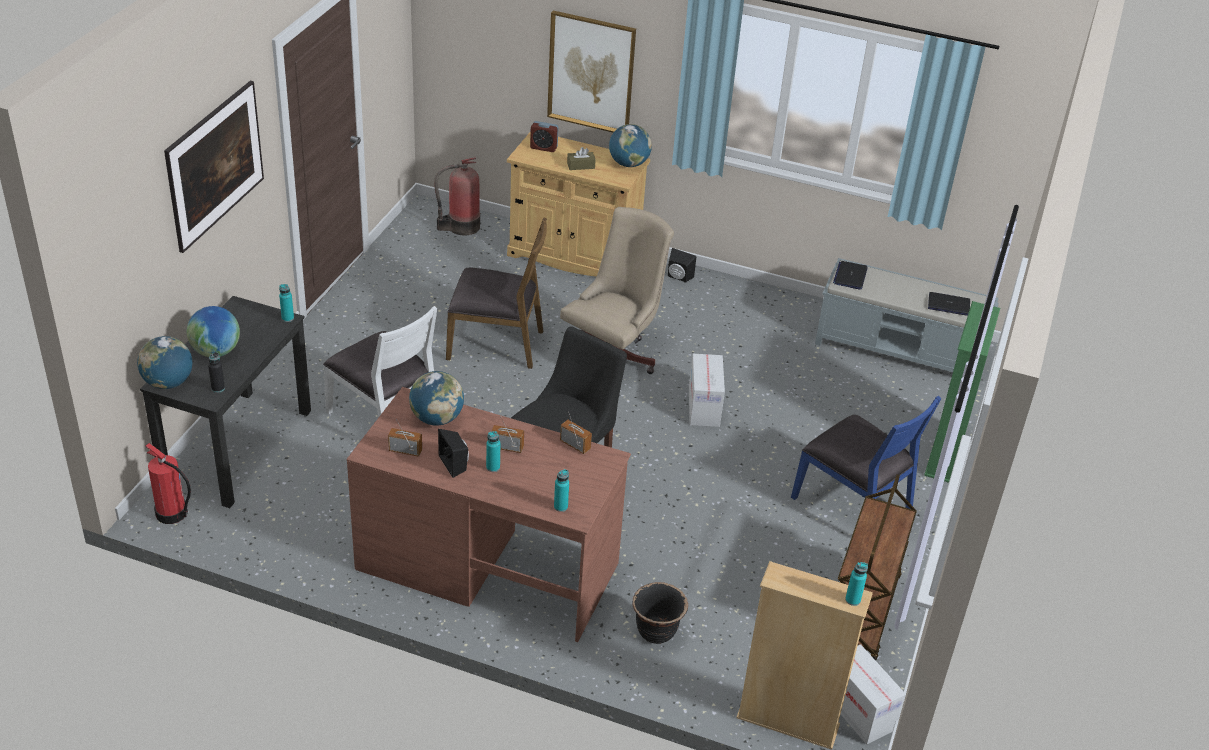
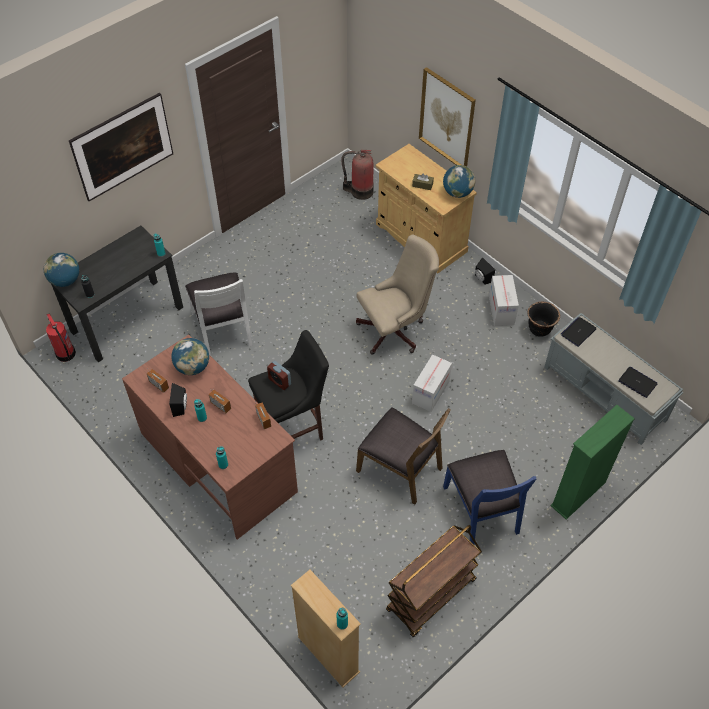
camera: 30 degrees right, 15 degrees up
globe [187,306,240,357] -> none
brown chair [446,217,547,369] -> brown chair moved to [356,407,451,504]
alarm clock [530,121,559,152] -> alarm clock moved to [267,361,291,390]
black planter [632,582,688,644] -> black planter moved to [527,302,560,337]
cardboard box [841,644,906,745] -> cardboard box moved to [489,275,519,326]

